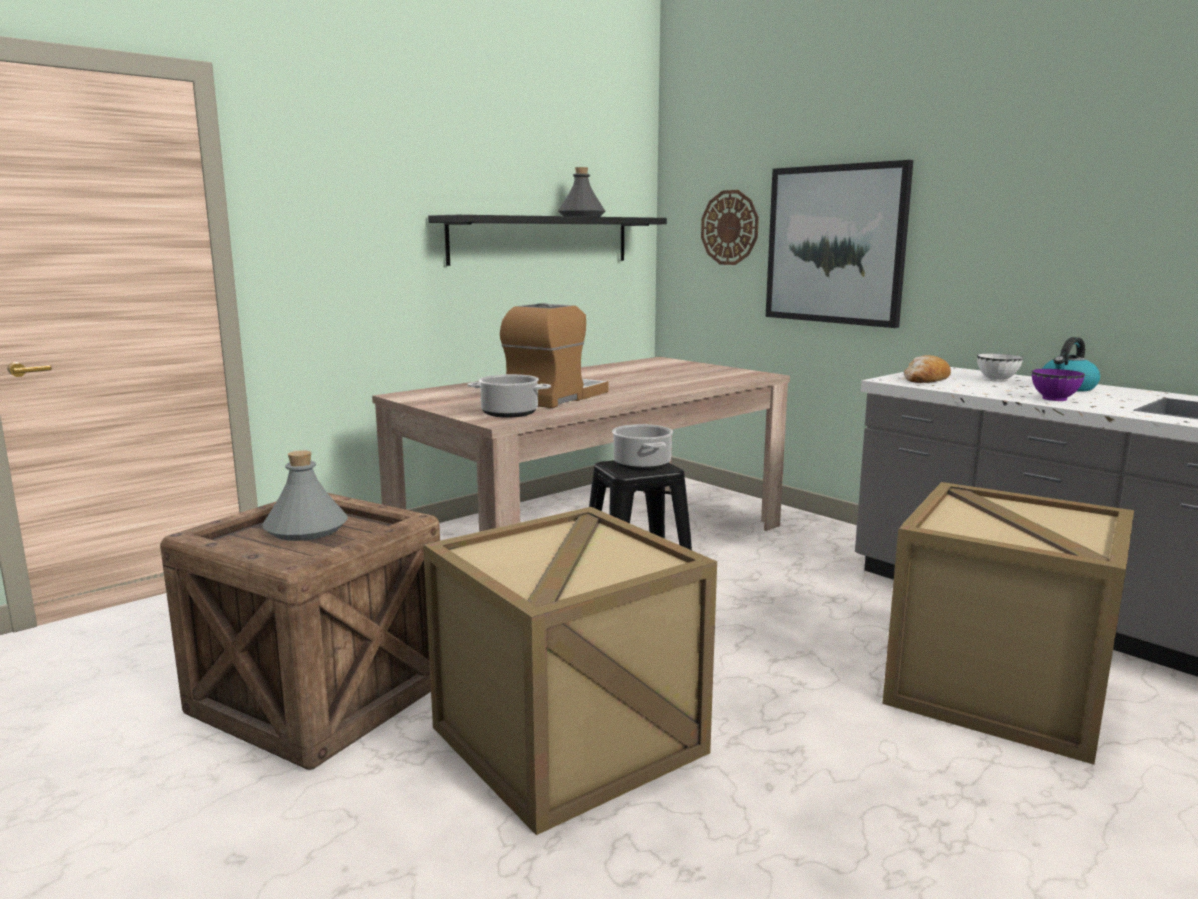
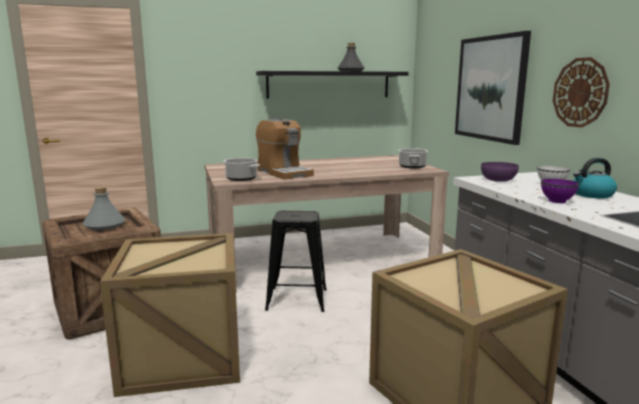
camera: 25 degrees right, 0 degrees up
coffee machine [500,303,609,408] -> coffee machine turned 90 degrees clockwise [256,118,314,180]
cooking pot [612,424,673,471] -> cooking pot moved to [399,148,428,169]
wall clock [701,190,759,265] -> wall clock moved to [553,57,610,128]
bread [903,355,951,383] -> purple bowl [481,162,519,182]

